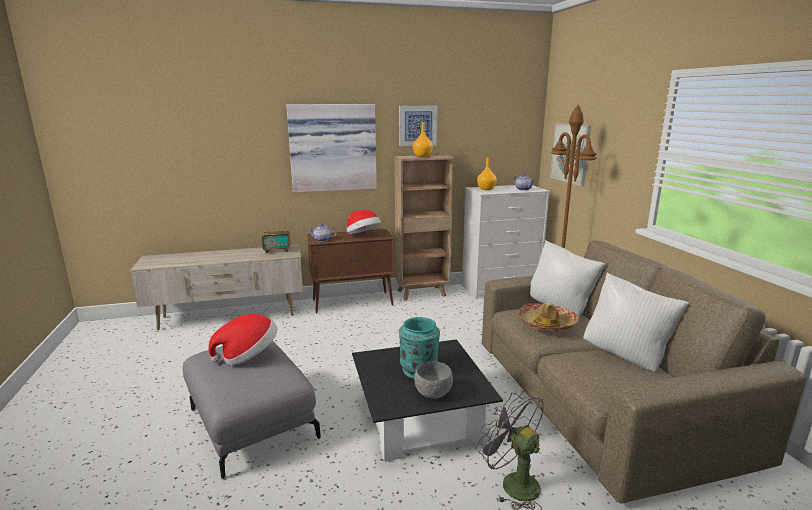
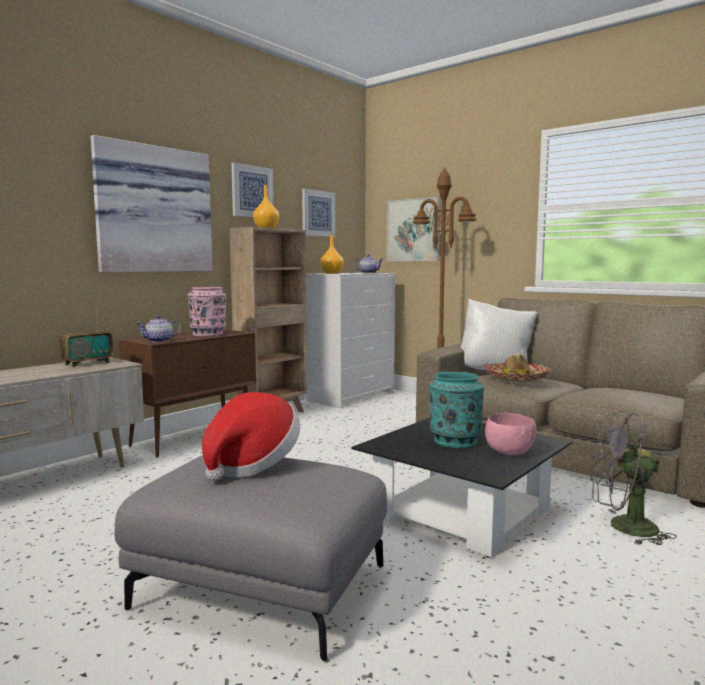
camera: 35 degrees left, 10 degrees down
hat [346,210,381,234] -> pink vase [188,287,227,336]
grey bowl [414,361,453,399] -> pink bowl [485,413,537,455]
white pillow [583,272,689,372] -> none
none -> picture [302,189,335,237]

